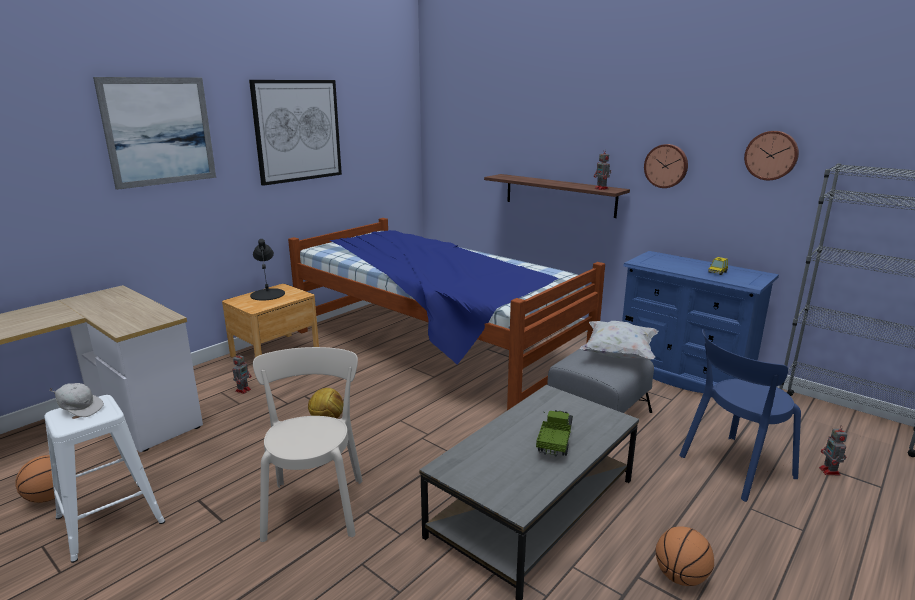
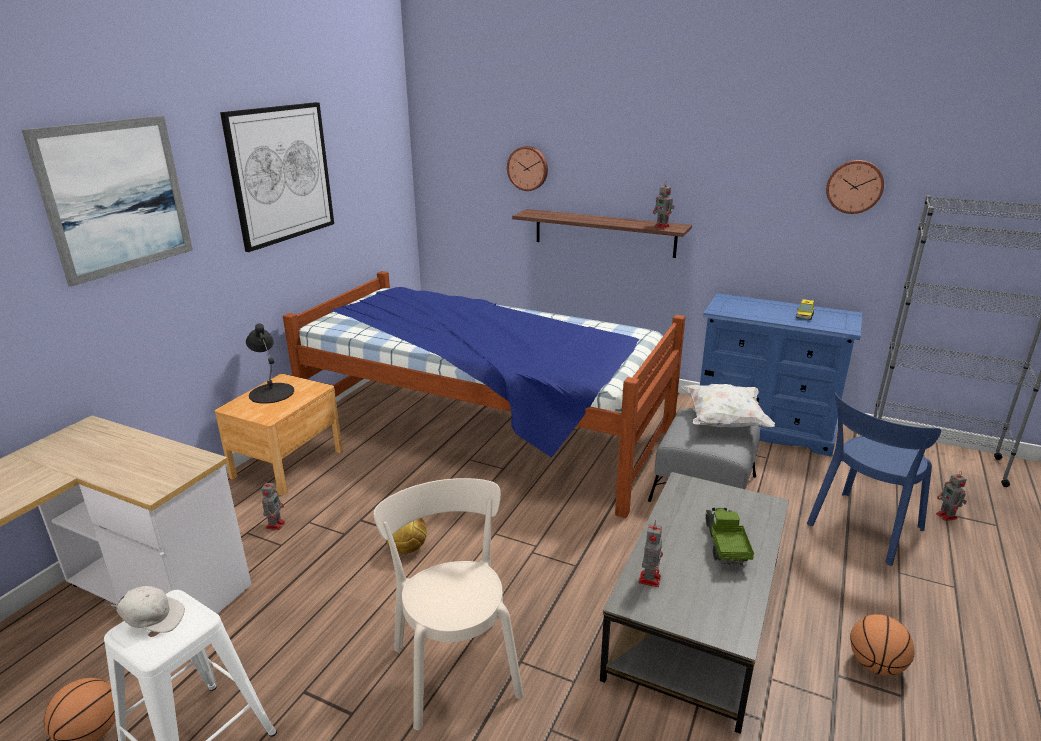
camera: 15 degrees left, 5 degrees up
wall clock [644,144,688,188] -> wall clock moved to [507,146,548,191]
none -> toy robot [638,520,663,587]

